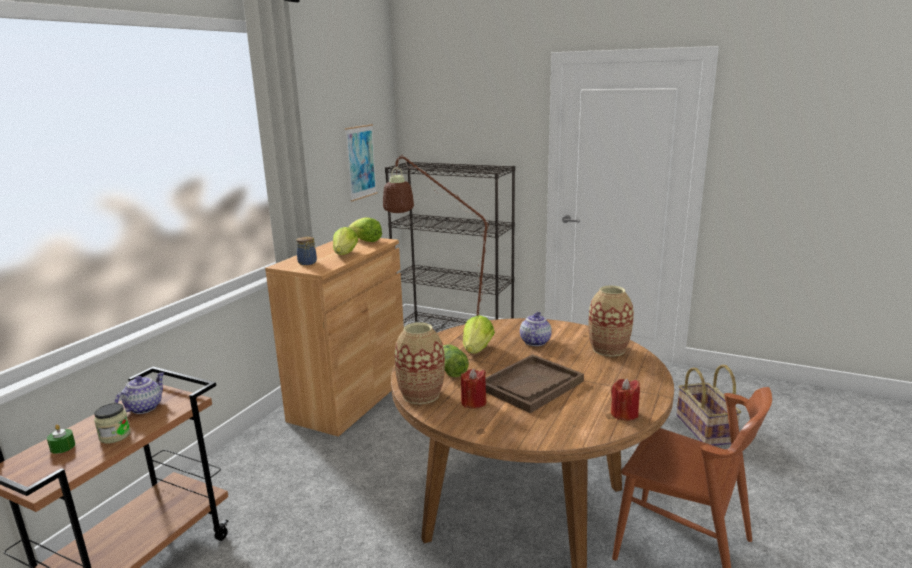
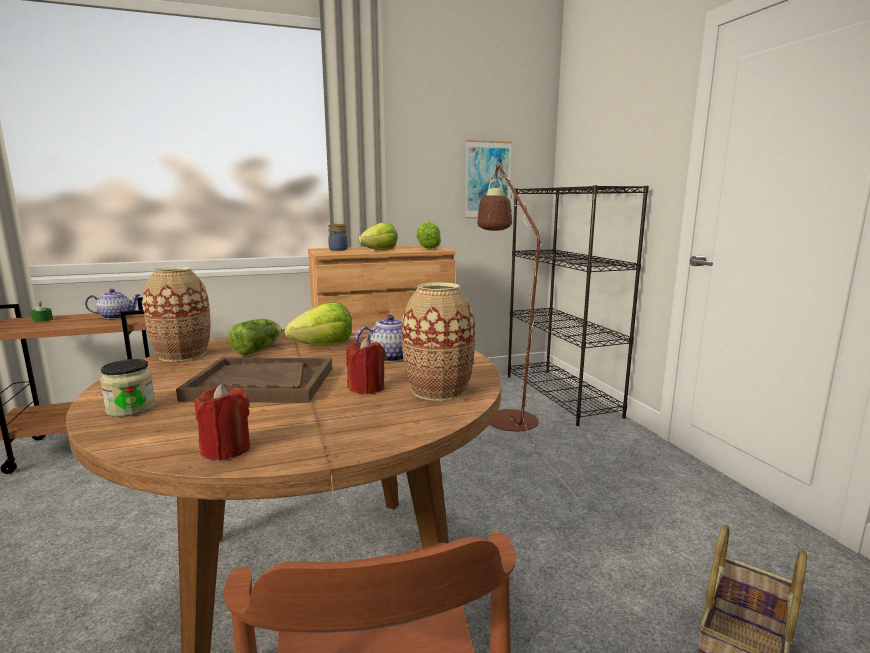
camera: 45 degrees right, 5 degrees down
jar [94,403,131,443] -> jar moved to [100,359,156,417]
red candle [461,368,486,408] -> red candle moved to [346,338,385,394]

